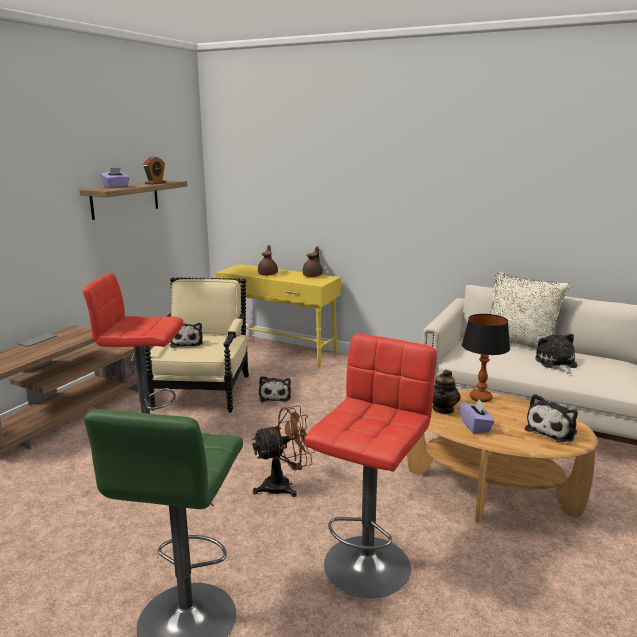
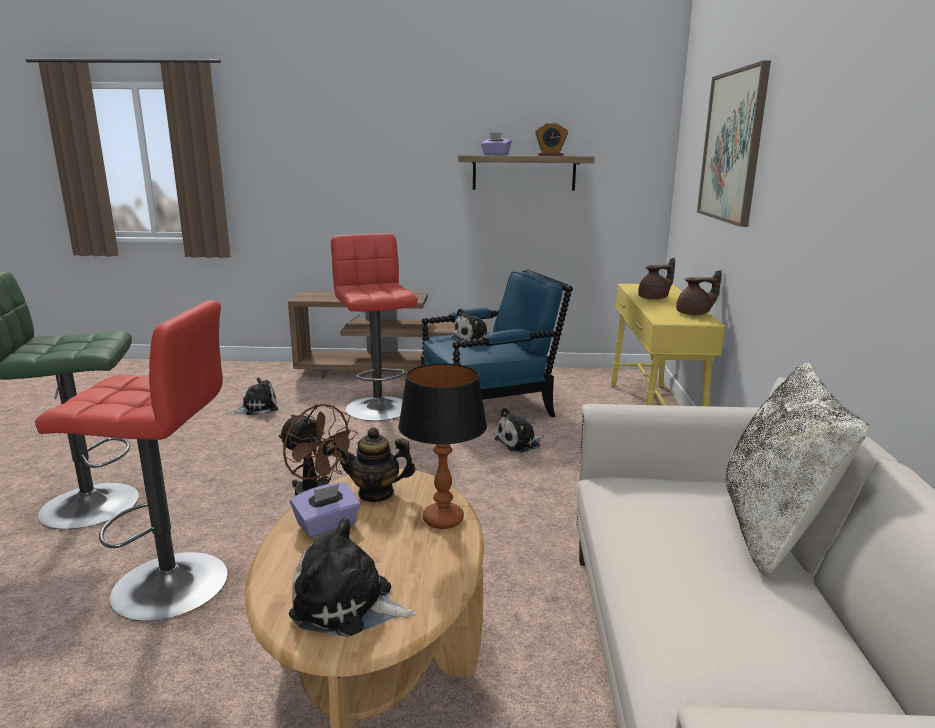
camera: 65 degrees right, 0 degrees up
beige armchair [145,277,249,413] -> blue armchair [421,269,573,417]
plush toy [535,334,577,374] -> plush toy moved to [229,378,278,415]
none -> picture [697,61,771,227]

